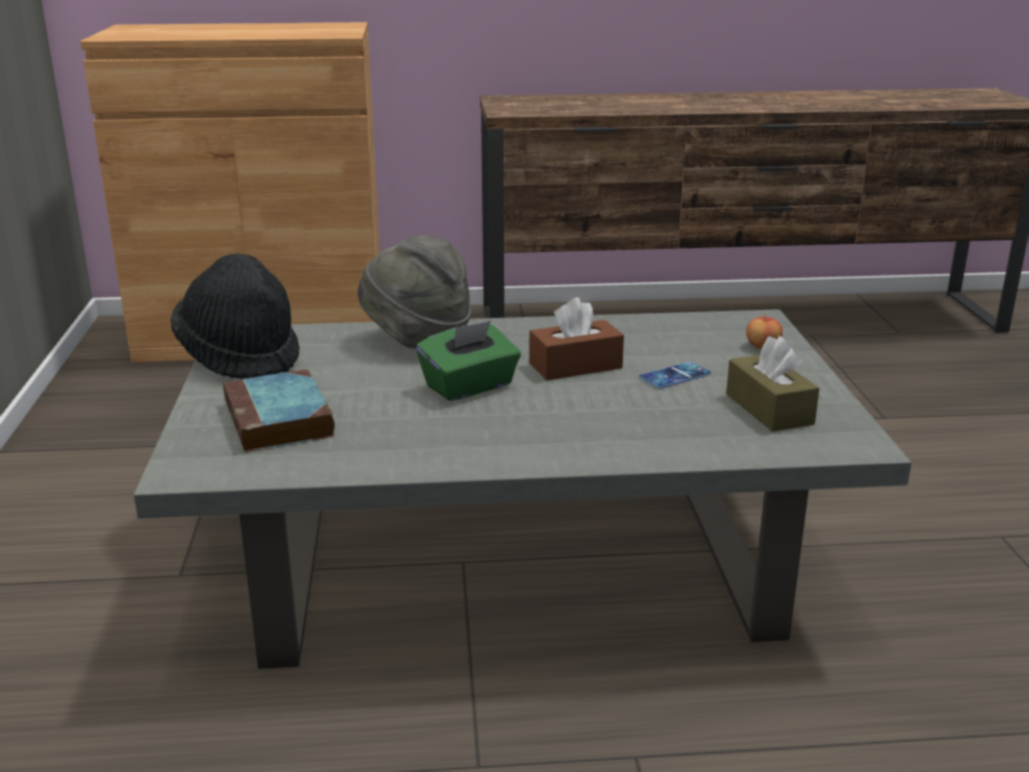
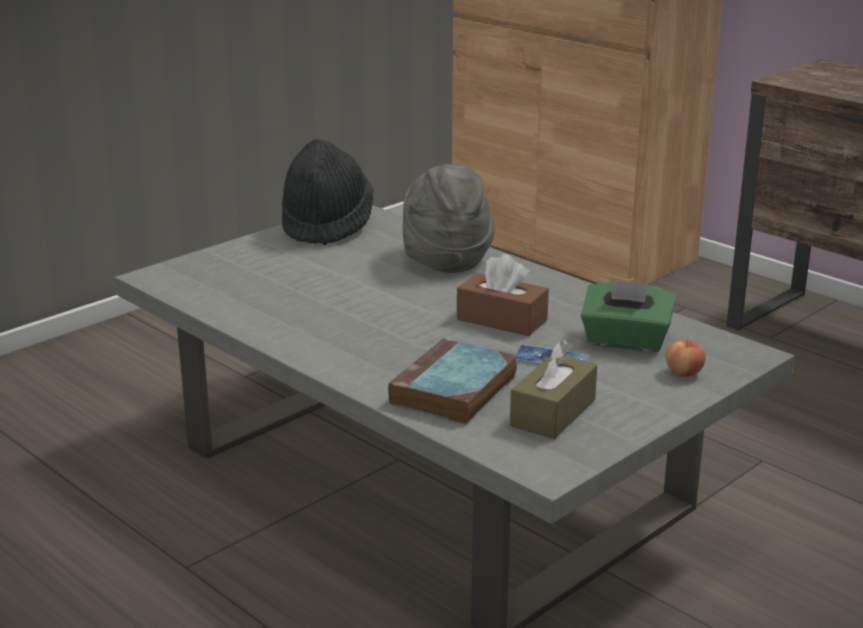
camera: 50 degrees right, 0 degrees up
book [223,369,335,452] -> book moved to [388,338,517,425]
green tissue box [416,321,521,401] -> green tissue box moved to [581,279,676,352]

